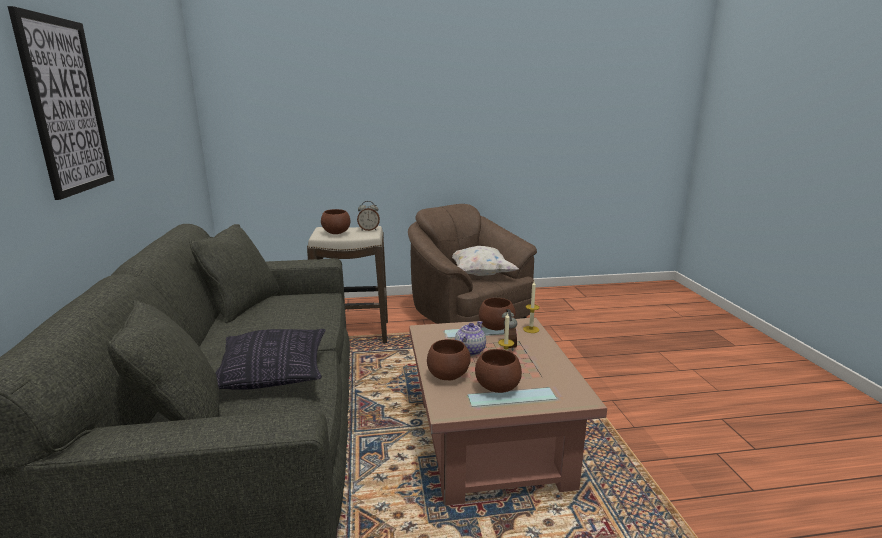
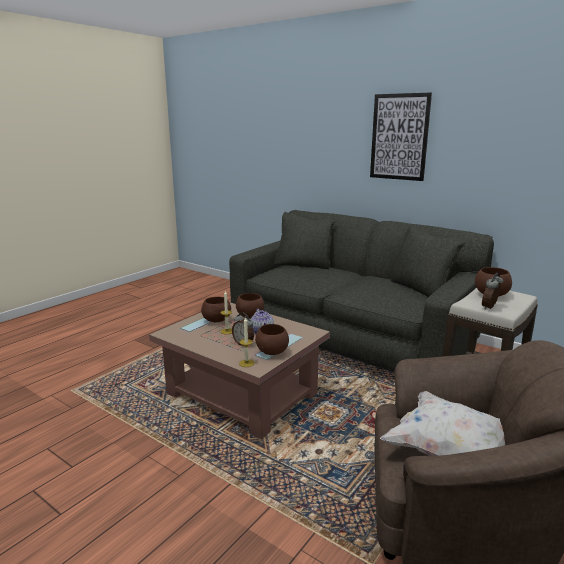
camera: 135 degrees right, 0 degrees up
pillow [215,329,325,390] -> none

